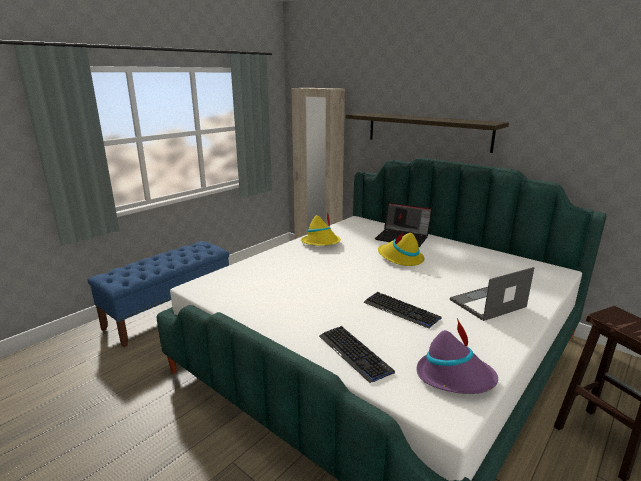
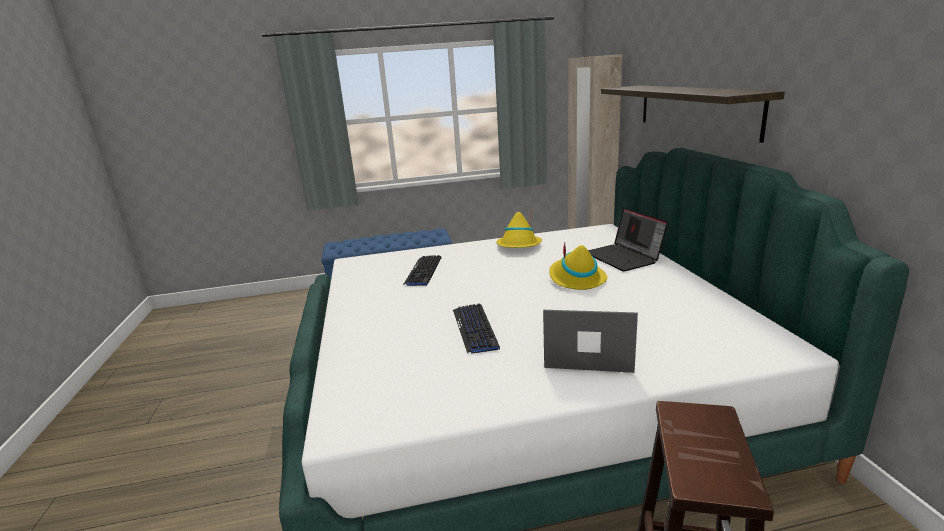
camera: 40 degrees right, 0 degrees up
keyboard [319,326,395,383] -> keyboard moved to [403,255,441,286]
purple hat [417,318,498,394] -> none

